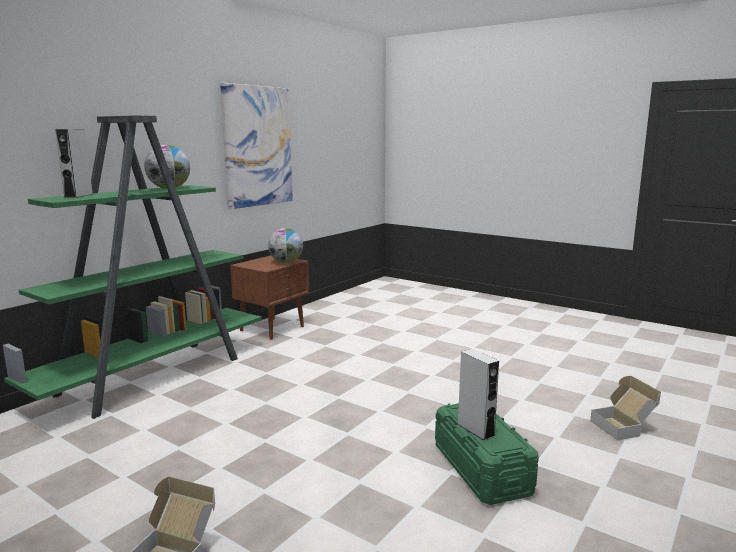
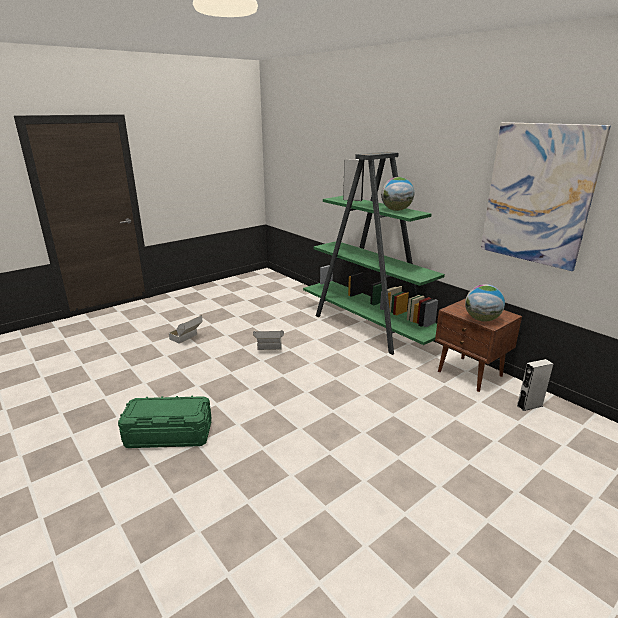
camera: 105 degrees right, 10 degrees up
grey speaker [457,349,499,441] -> grey speaker moved to [517,359,553,411]
cardboard box [590,376,661,440] -> cardboard box moved to [253,330,284,350]

